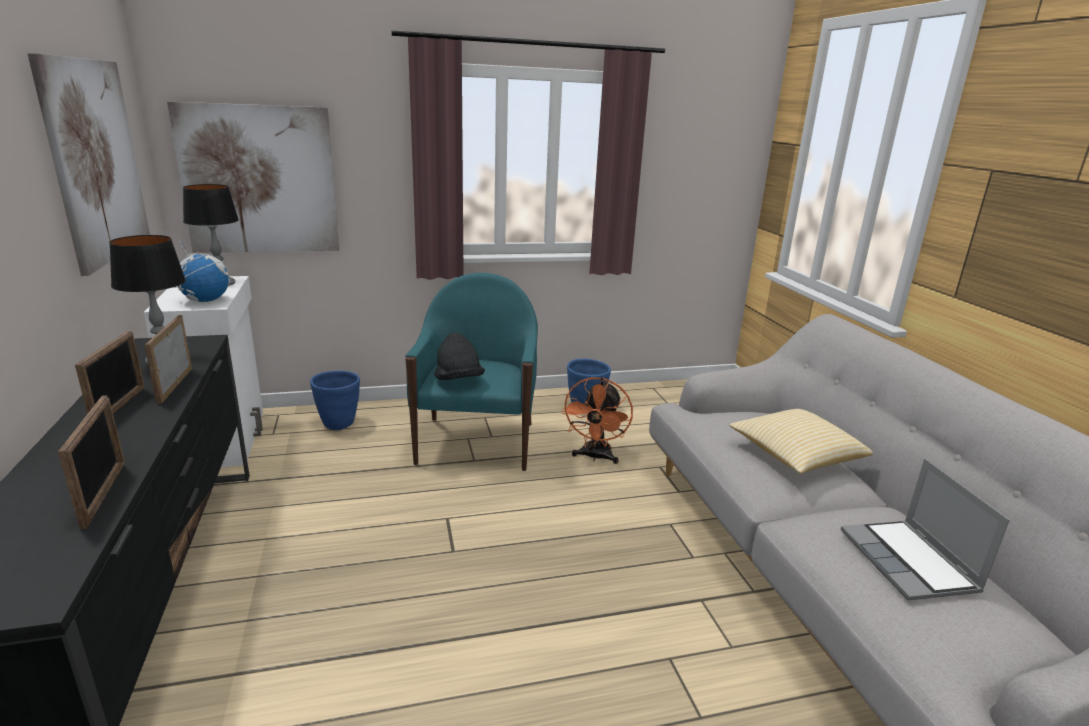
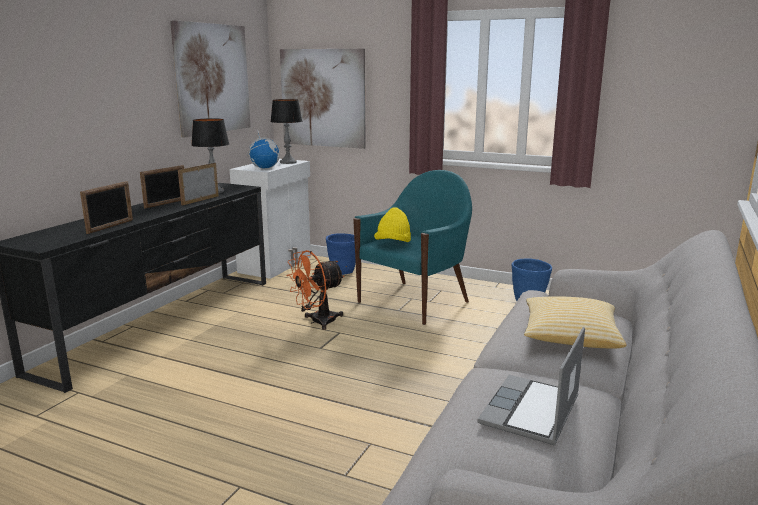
camera: 40 degrees right, 5 degrees down
black hat [434,333,485,380] -> yellow hat [374,207,411,242]
orange fan [561,377,633,464] -> orange fan moved to [287,250,344,330]

